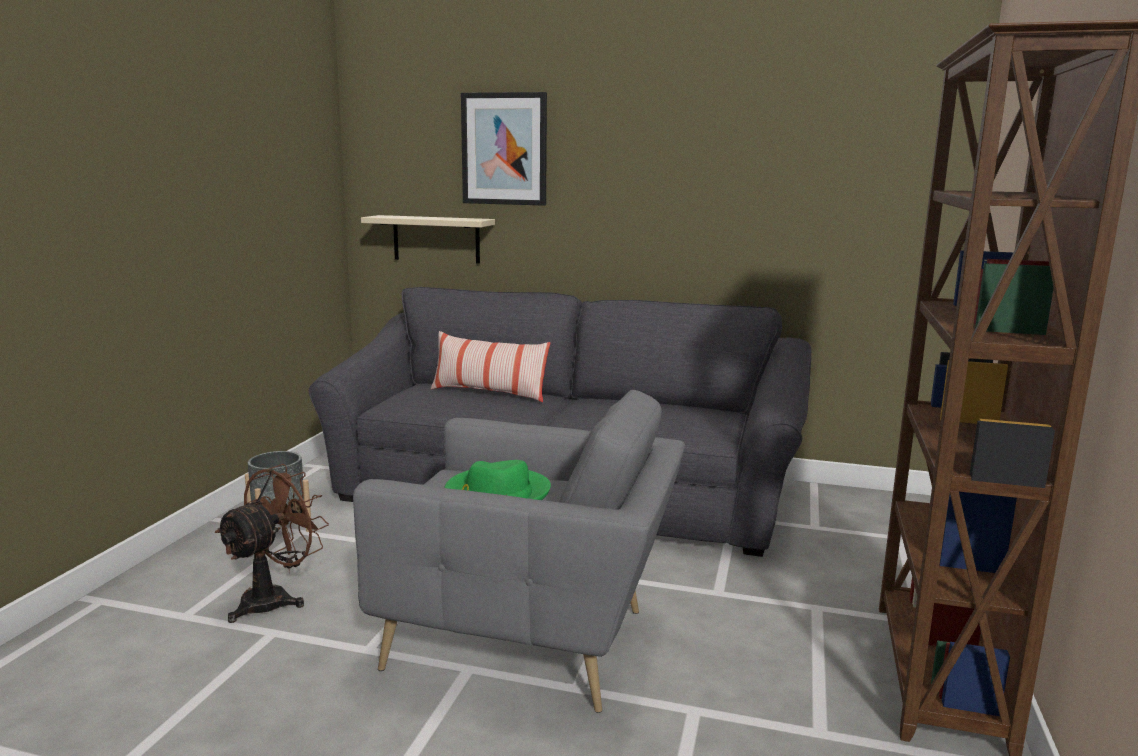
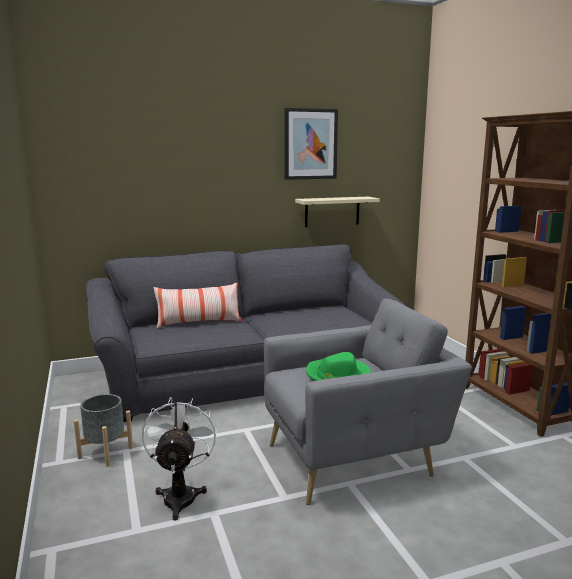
camera: 35 degrees left, 0 degrees up
brown fan [214,464,329,623] -> white fan [142,397,217,521]
beige shelf [361,215,495,264] -> beige shelf moved to [295,197,380,227]
picture [461,92,547,206] -> picture moved to [284,108,338,180]

